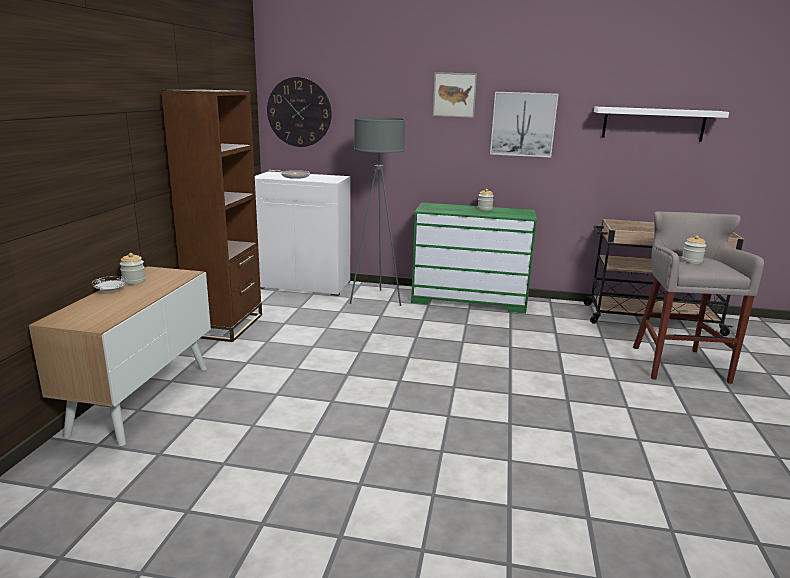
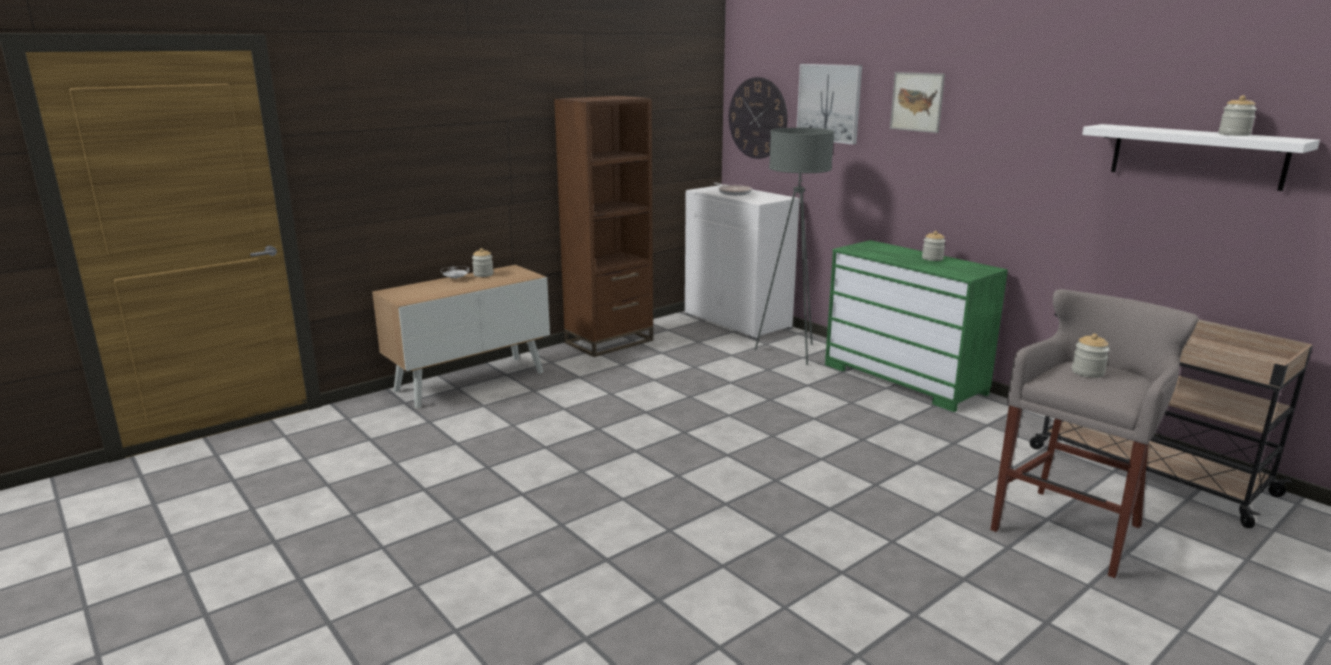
camera: 40 degrees right, 0 degrees up
picture [490,92,559,158] -> picture moved to [797,64,862,145]
none -> jar [1219,95,1257,136]

